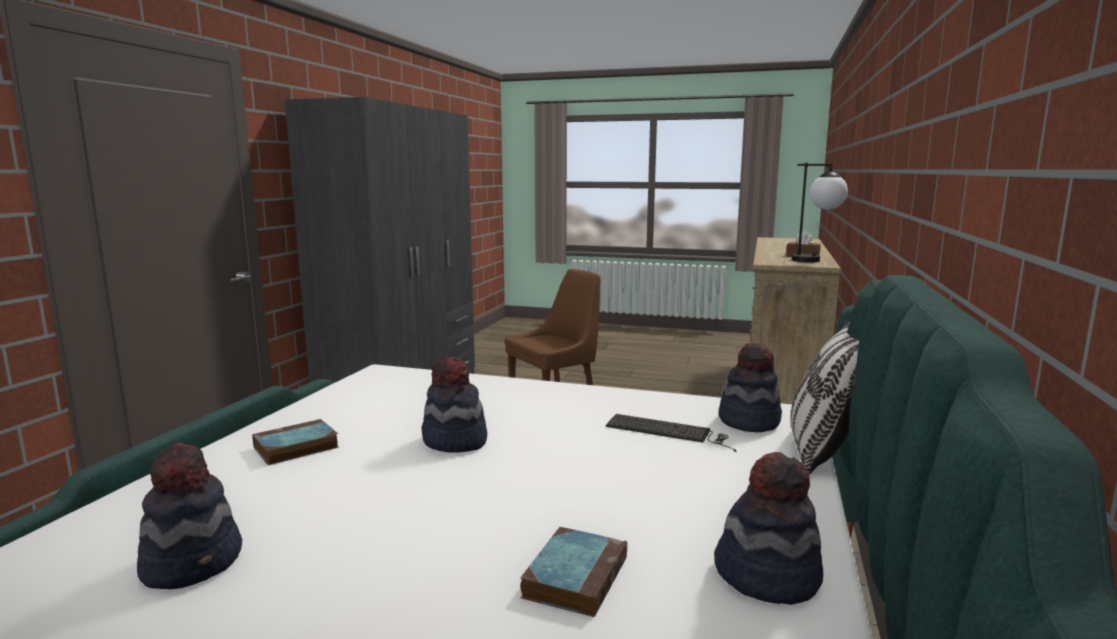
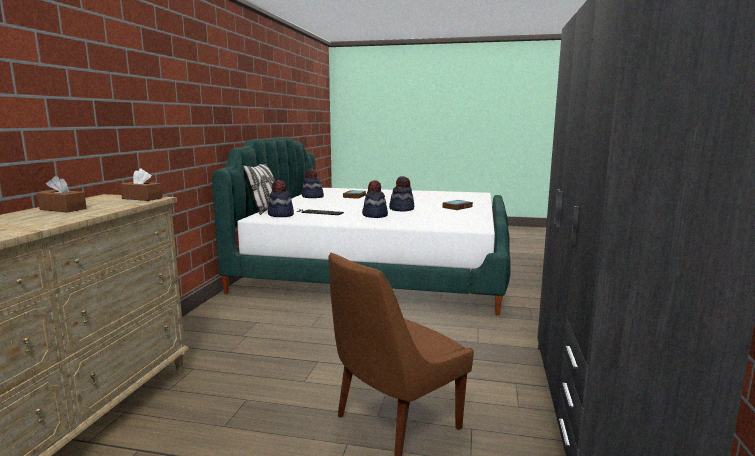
camera: 175 degrees right, 0 degrees up
hat [137,442,242,589] -> hat moved to [362,180,388,218]
table lamp [792,163,848,262] -> none
none -> brown tissue box [120,168,162,201]

